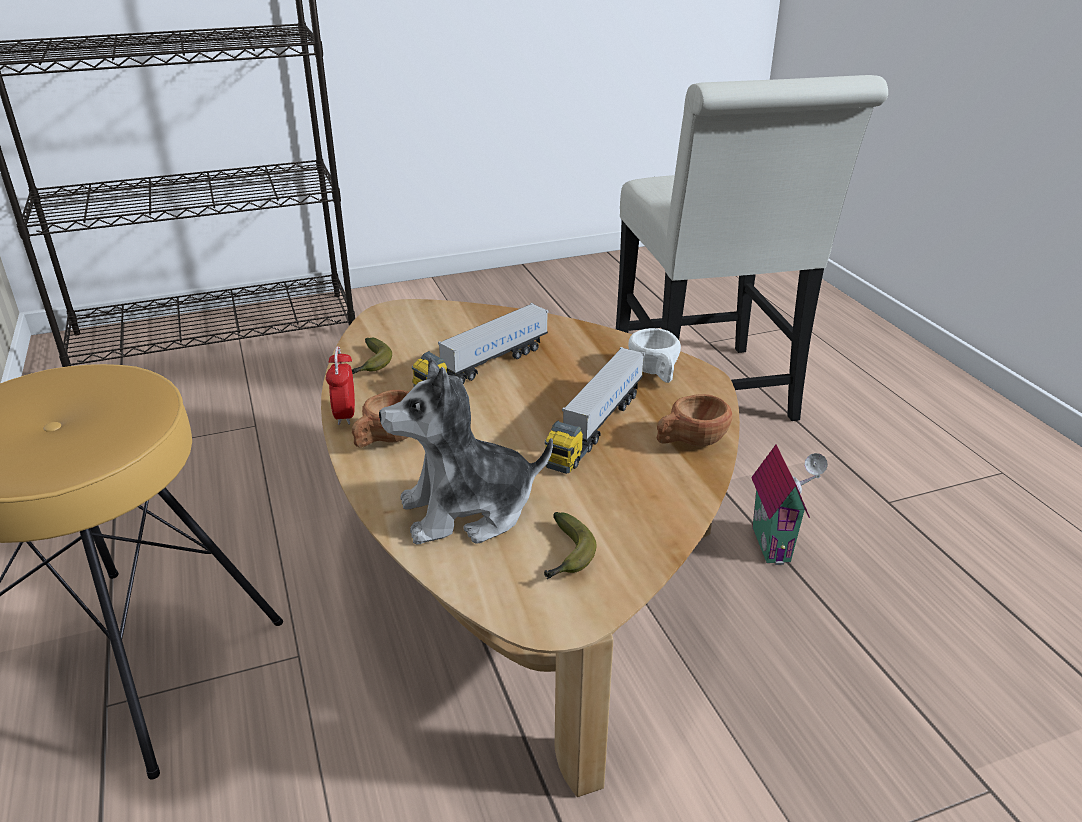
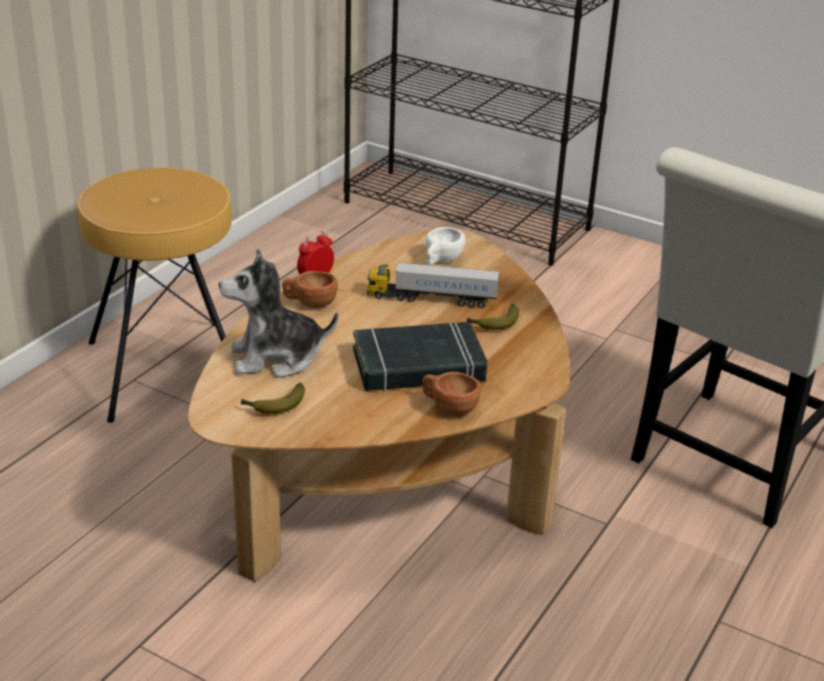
camera: 50 degrees right, 0 degrees up
banana [352,338,392,374] -> banana moved to [467,304,519,330]
plush toy [379,357,553,545] -> plush toy turned 45 degrees counterclockwise [219,249,338,378]
toy truck [545,347,645,474] -> black book [353,322,487,392]
white cup [628,328,681,383] -> white cup moved to [426,227,465,265]
toy house [751,445,828,565] -> none

